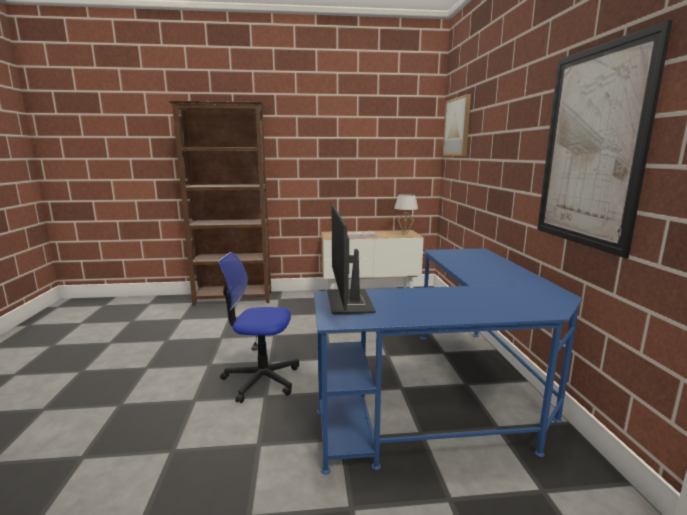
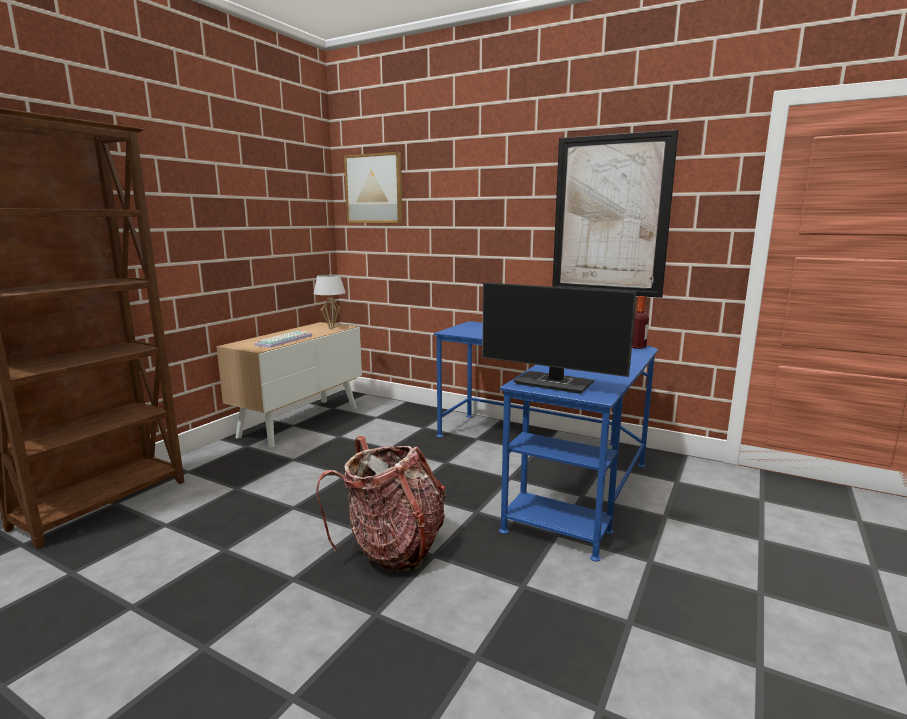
camera: 55 degrees left, 0 degrees up
office chair [218,252,299,403] -> backpack [316,436,446,572]
none -> bottle [632,296,649,349]

